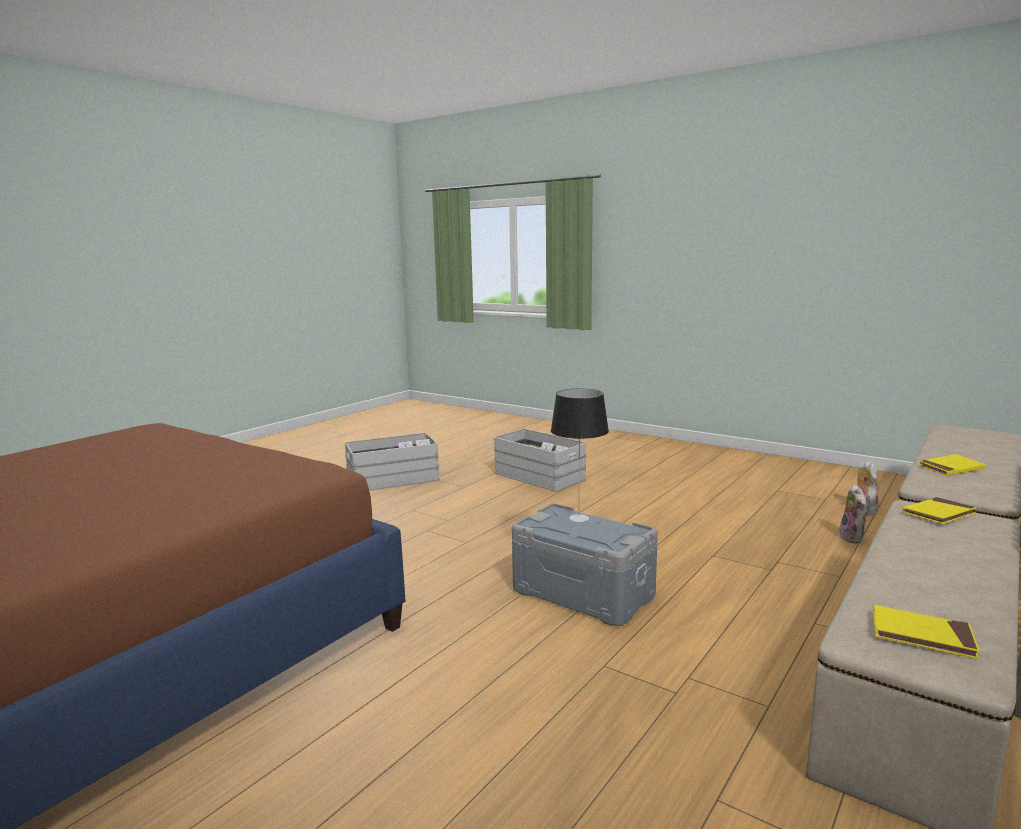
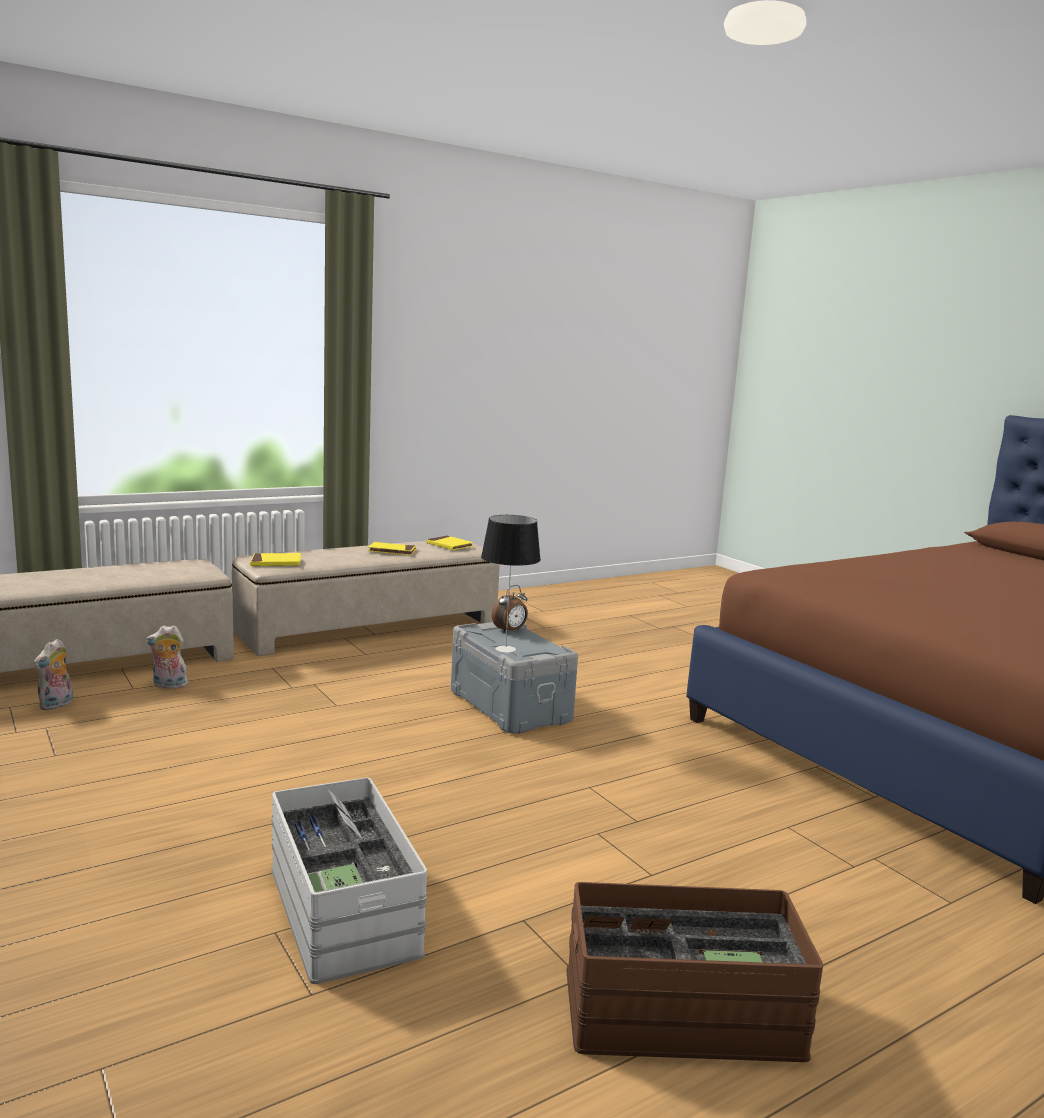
camera: 160 degrees left, 0 degrees up
grey storage box [345,433,440,491] -> brown storage box [566,882,823,1062]
plush toy [837,484,869,544] -> plush toy turned 120 degrees counterclockwise [146,625,188,689]
yellow book [918,454,986,476] -> yellow book moved to [368,542,416,555]
none -> alarm clock [492,585,528,633]

